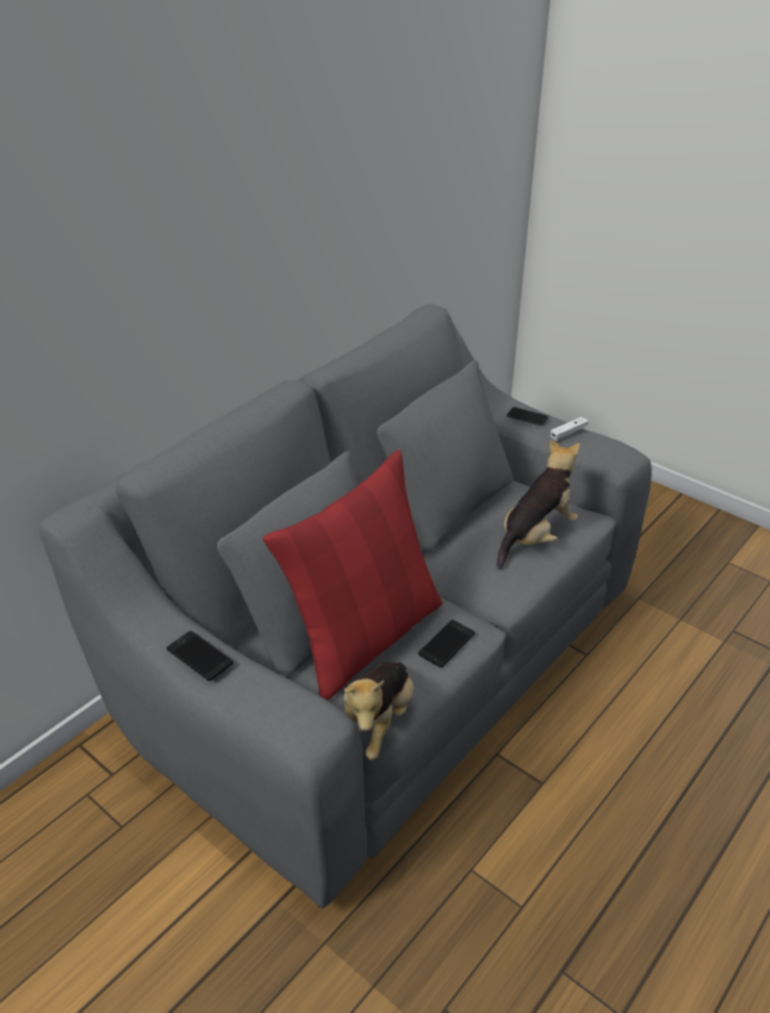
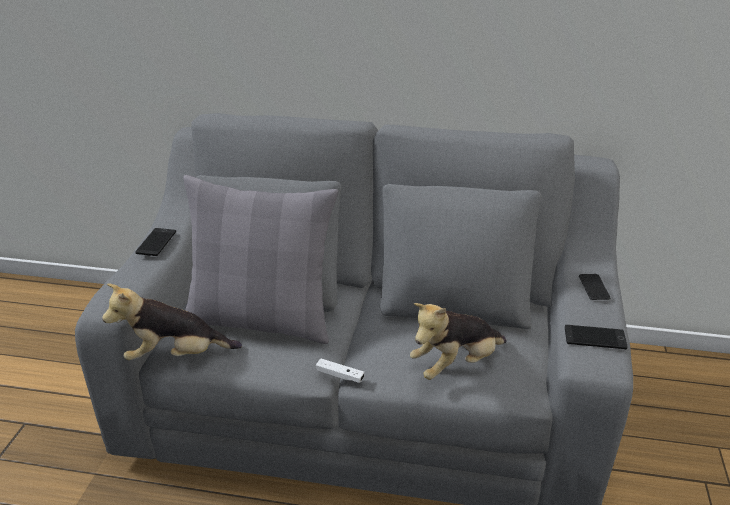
camera: 60 degrees right, 5 degrees down
red pillow [263,450,442,700] -> grey pillow [183,175,338,344]
phone [418,620,475,668] -> phone moved to [565,325,628,349]
plush toy [497,439,580,570] -> plush toy turned 135 degrees clockwise [410,303,507,380]
white game controller [550,417,588,440] -> white game controller moved to [316,359,364,383]

